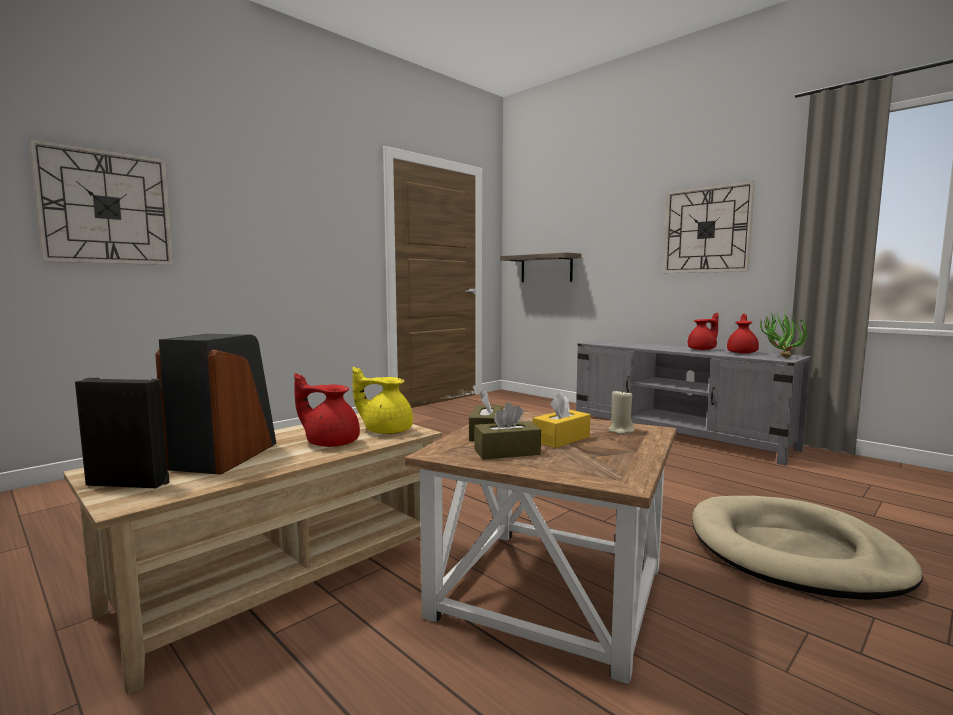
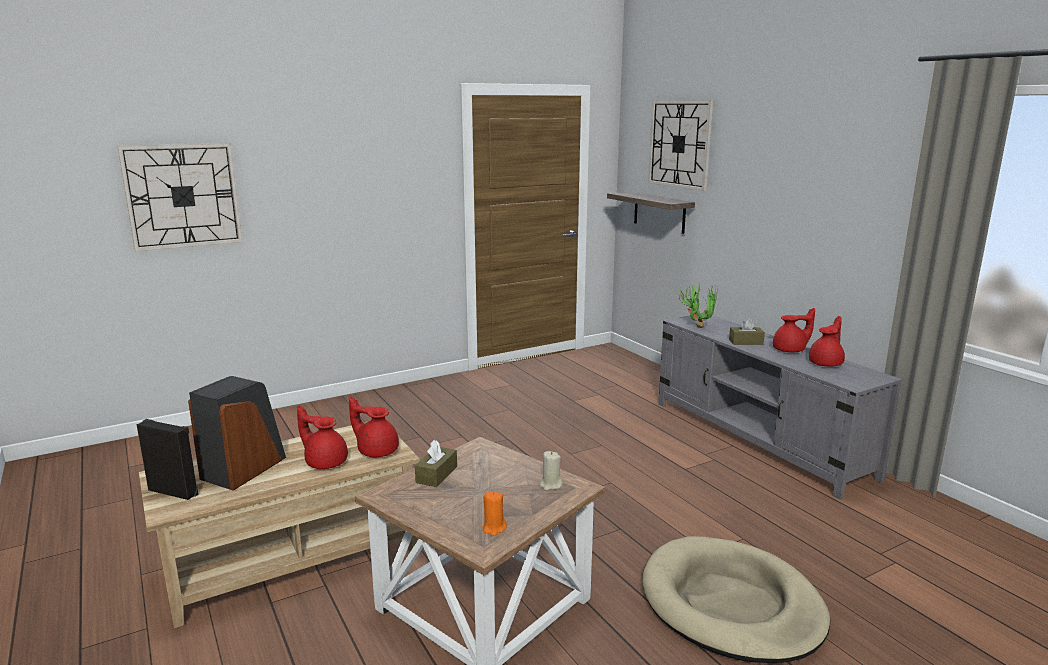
camera: 15 degrees right, 10 degrees up
yellow teapot [352,367,413,434] -> red teapot [349,396,399,457]
brown tissue box [474,402,541,460] -> brown tissue box moved to [729,318,765,345]
yellow tissue box [533,392,590,448] -> none
wall clock [663,180,755,273] -> wall clock moved to [648,100,713,191]
potted plant [760,309,808,358] -> potted plant moved to [679,285,717,328]
none -> orange candle [482,491,507,536]

